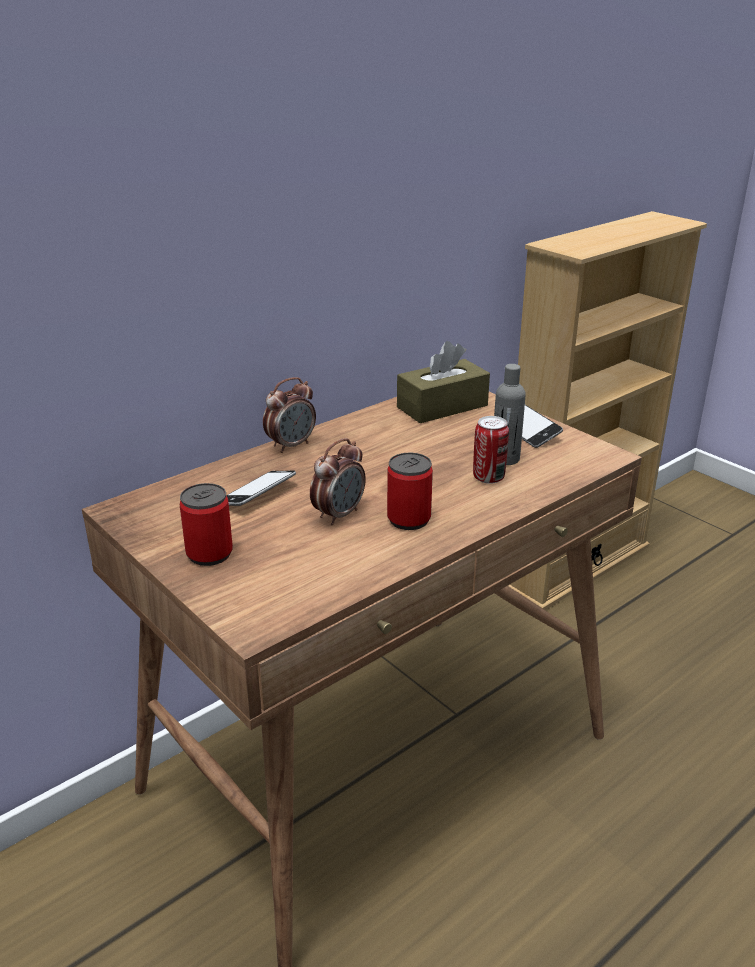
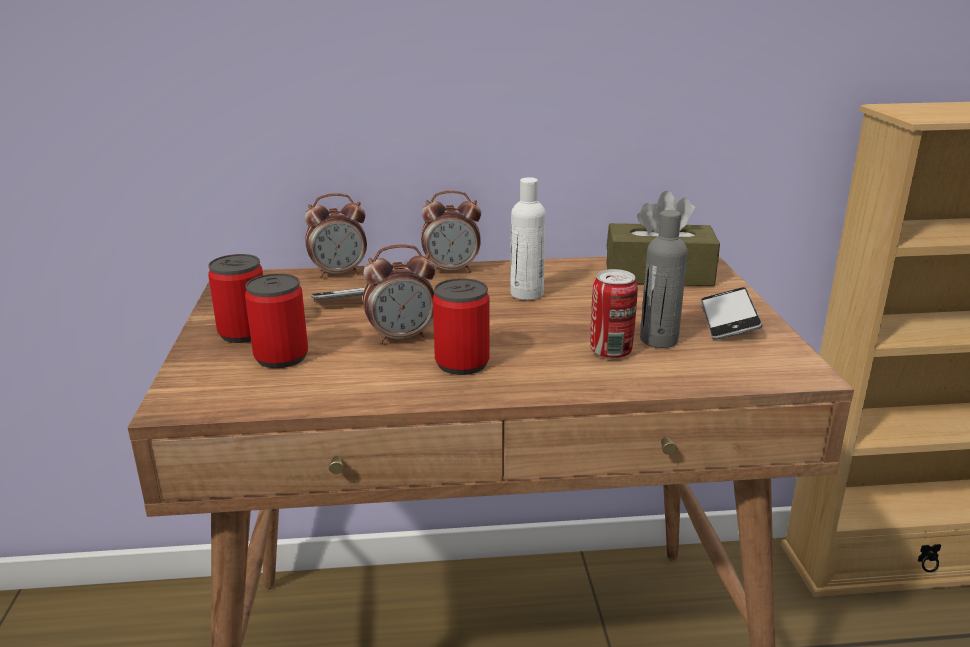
camera: 35 degrees right, 5 degrees down
none -> can [245,273,308,368]
none -> alarm clock [305,193,367,278]
none -> white bottle [510,177,546,300]

